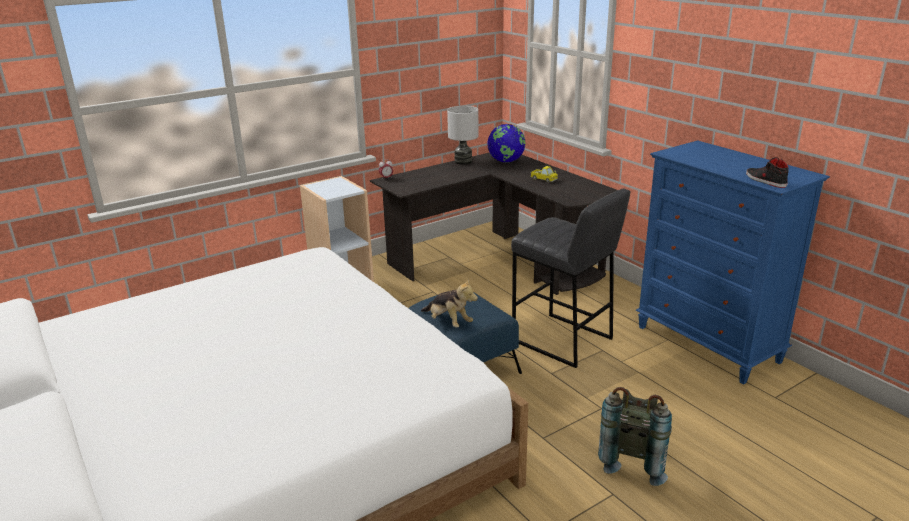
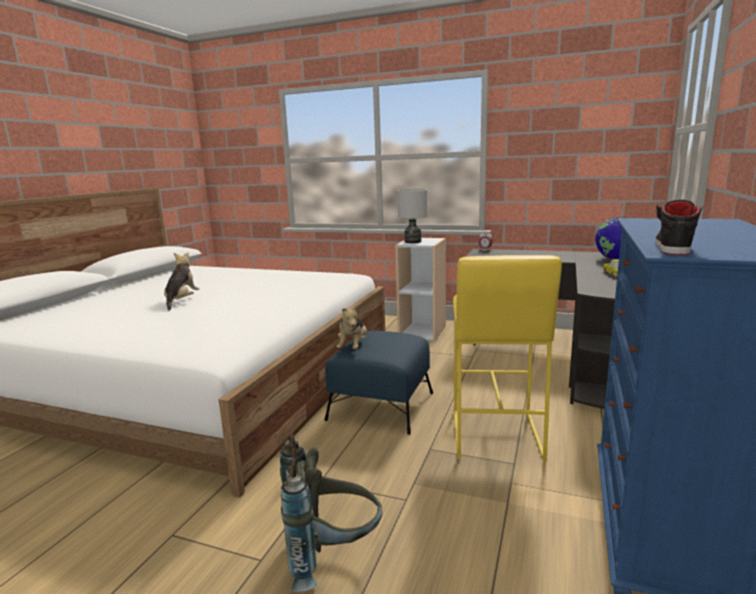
camera: 55 degrees right, 10 degrees down
grey table lamp [447,106,478,165] -> grey table lamp moved to [397,189,427,243]
grey stool [511,188,630,368] -> yellow stool [453,255,562,462]
none -> plush toy [164,252,199,311]

